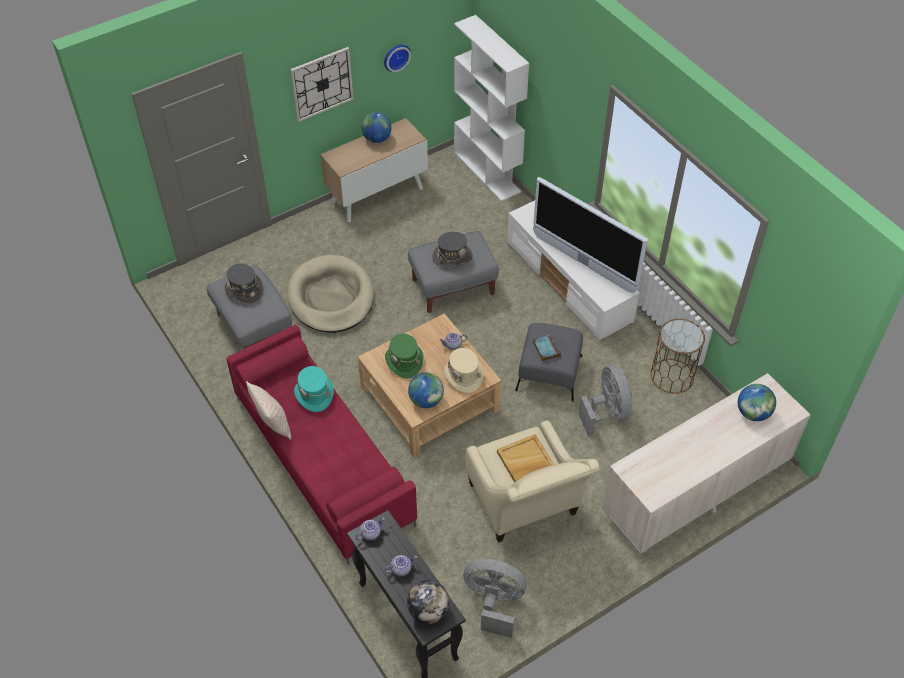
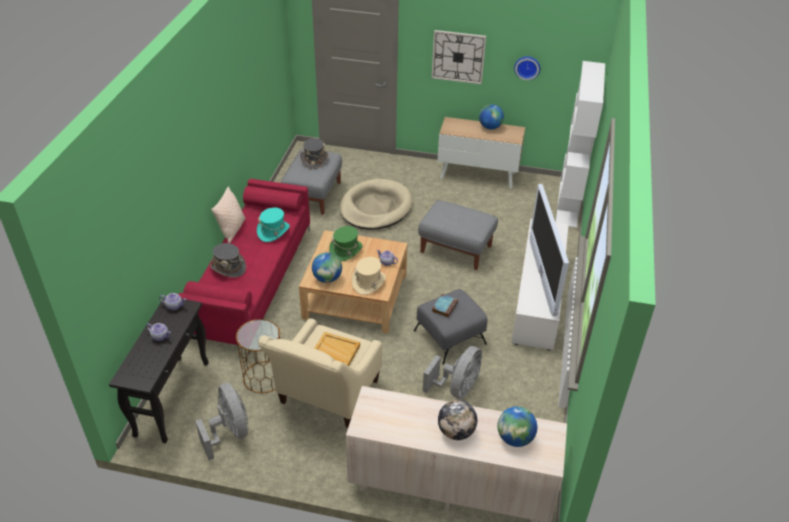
camera: 45 degrees right, 10 degrees down
globe [407,580,449,624] -> globe moved to [438,400,477,440]
grey hat [432,232,473,266] -> grey hat moved to [210,243,246,278]
brown side table [650,319,705,394] -> brown side table moved to [236,319,280,393]

